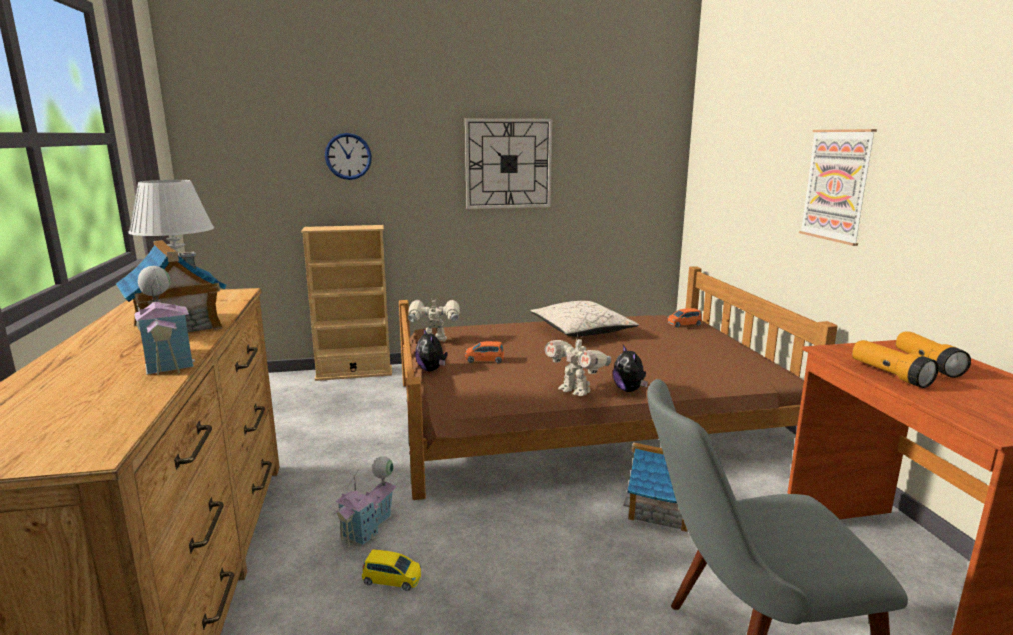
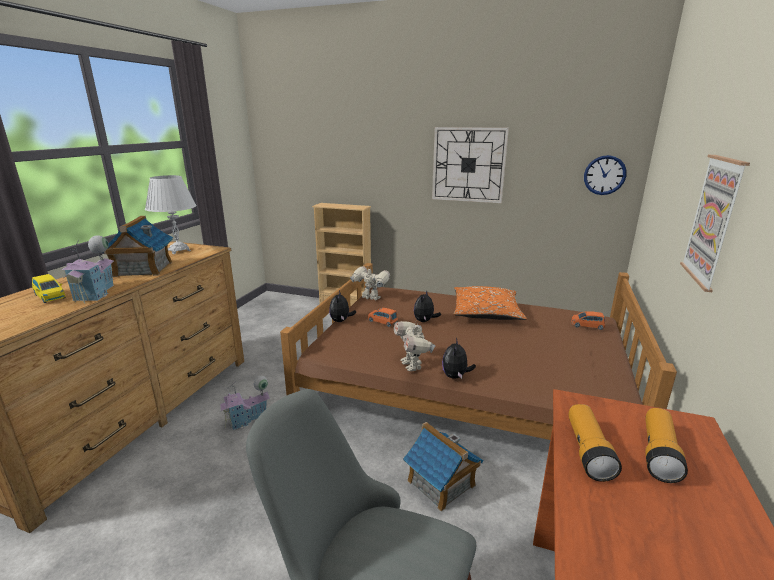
camera: 30 degrees right, 5 degrees up
wall clock [325,133,372,180] -> wall clock moved to [584,155,627,195]
yellow toy car [362,549,421,591] -> yellow toy car moved to [32,274,66,303]
beige pillow [530,301,639,337] -> orange pillow [454,286,527,320]
none -> plush toy [414,290,441,322]

